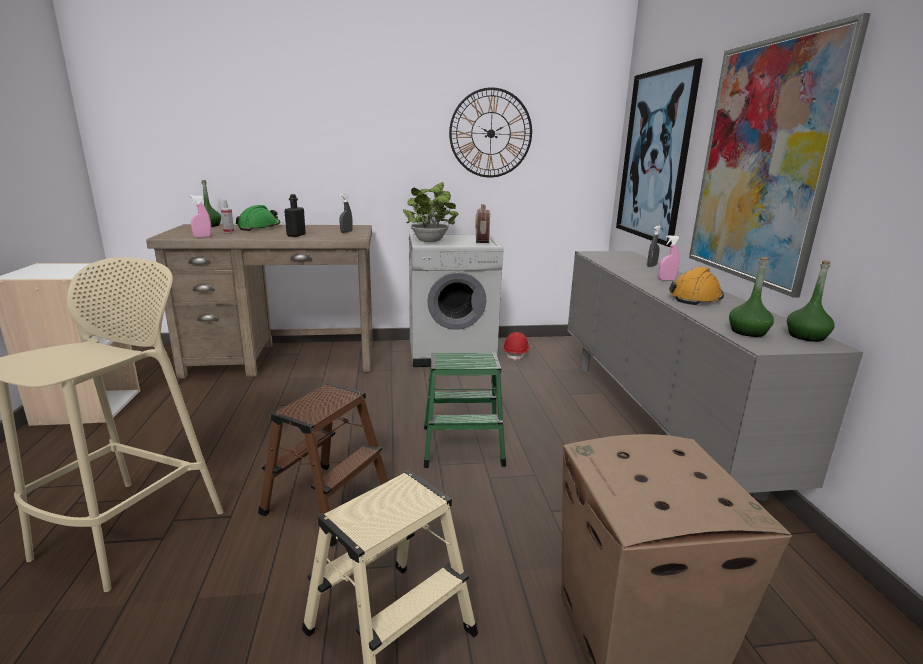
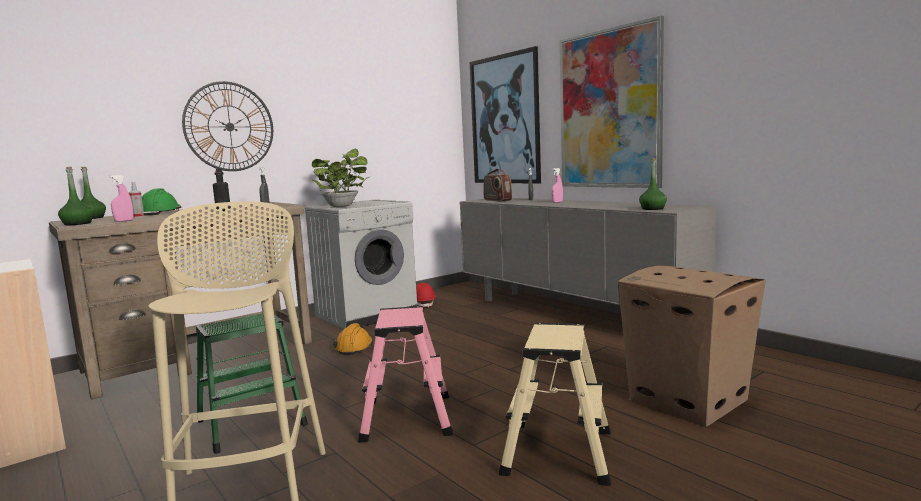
camera: 30 degrees left, 10 degrees down
brown step ladder [258,382,388,546] -> pink step ladder [358,306,453,443]
green step ladder [424,352,506,468] -> green step ladder moved to [196,313,308,454]
wall clock [449,87,532,178] -> wall clock moved to [182,81,273,171]
radio [475,204,490,243] -> radio moved to [483,169,512,201]
orange hard hat [669,267,724,305] -> orange hard hat moved to [333,323,373,355]
green bottle [787,260,835,342] -> green bottle moved to [58,167,94,225]

